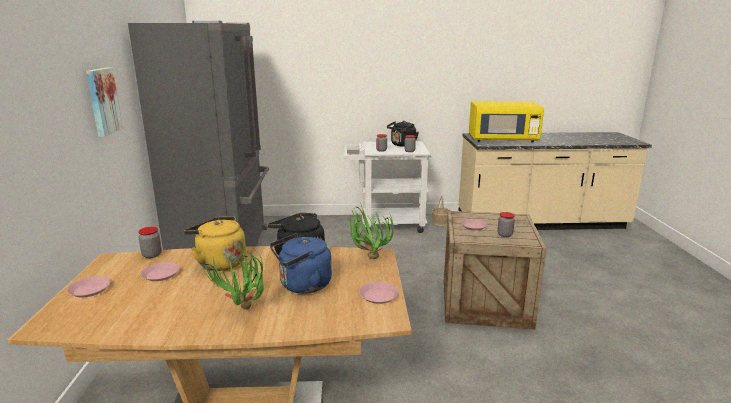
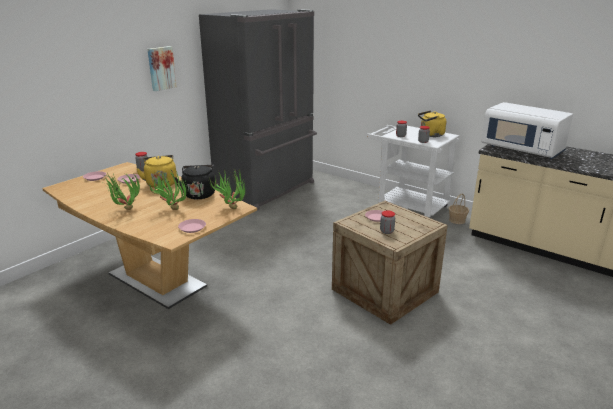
camera: 40 degrees right, 5 degrees up
blue kettle [270,233,332,294] -> potted plant [149,168,187,210]
black kettle [387,121,419,147] -> yellow kettle [418,111,446,137]
yellow microwave [469,101,544,143] -> white microwave [481,102,573,159]

